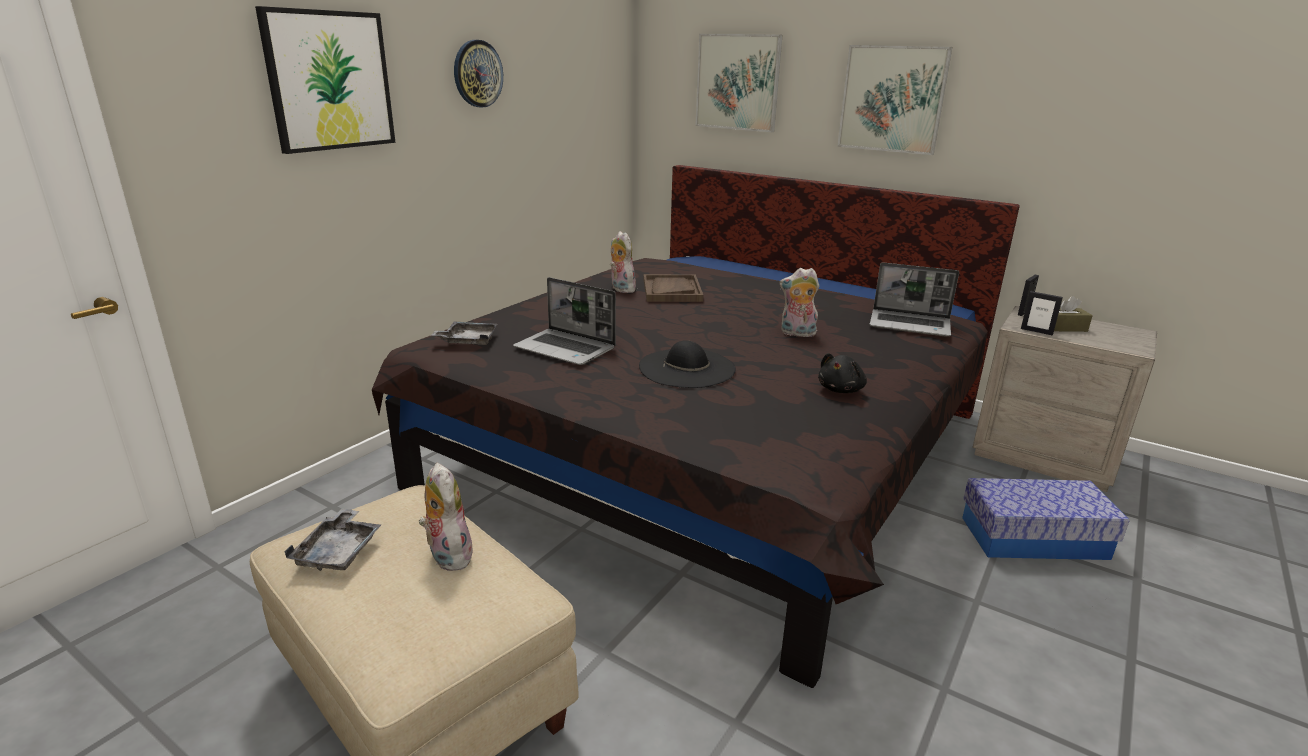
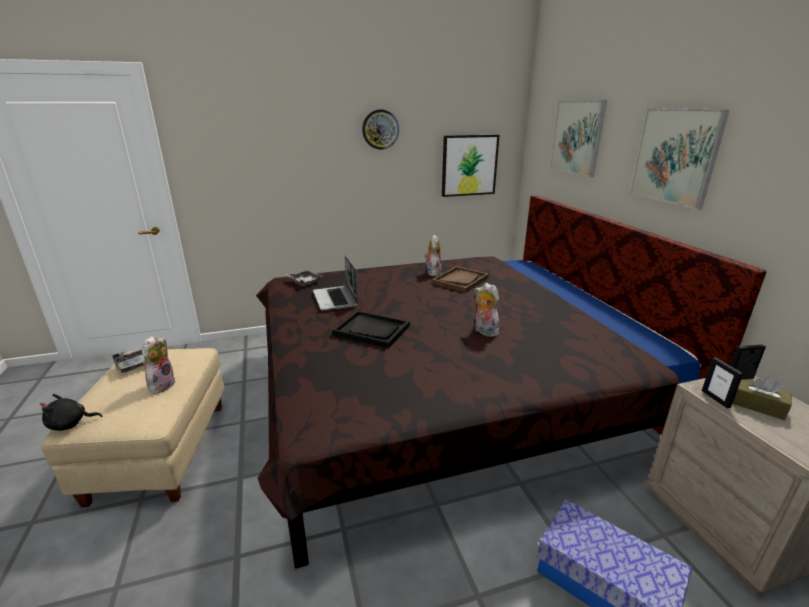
camera: 40 degrees right, 0 degrees up
picture [255,6,396,154] -> picture moved to [442,135,500,197]
black hat [639,340,736,388] -> black tray [332,311,410,348]
black plush toy [818,353,867,393] -> black plush toy moved to [40,394,102,431]
laptop [869,262,959,336] -> none

